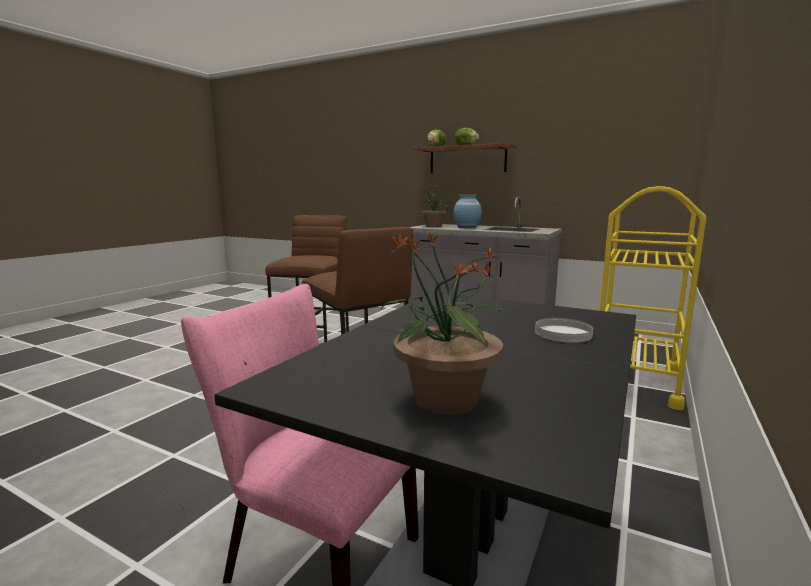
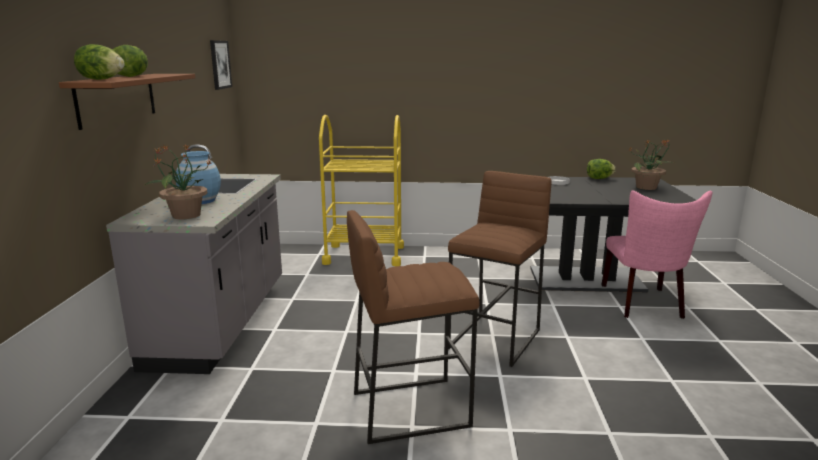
camera: 115 degrees left, 5 degrees up
none -> picture [210,40,232,90]
none -> lettuce [587,159,616,179]

